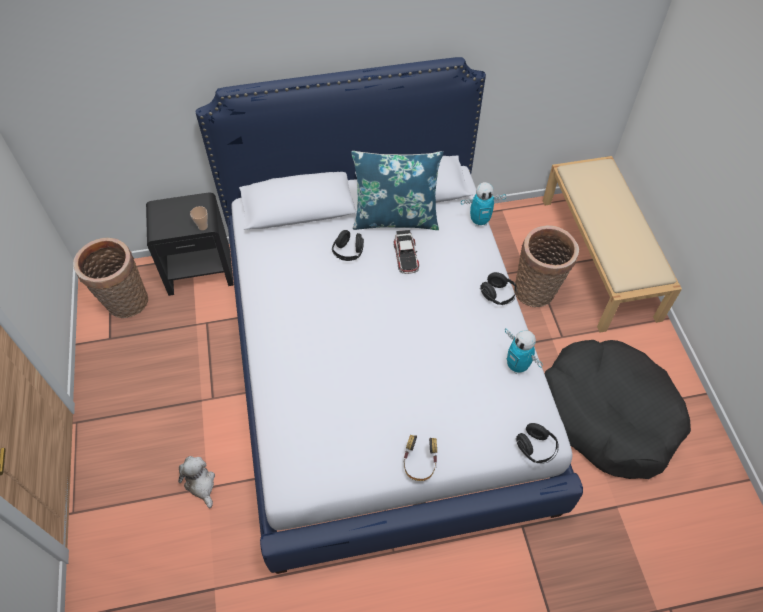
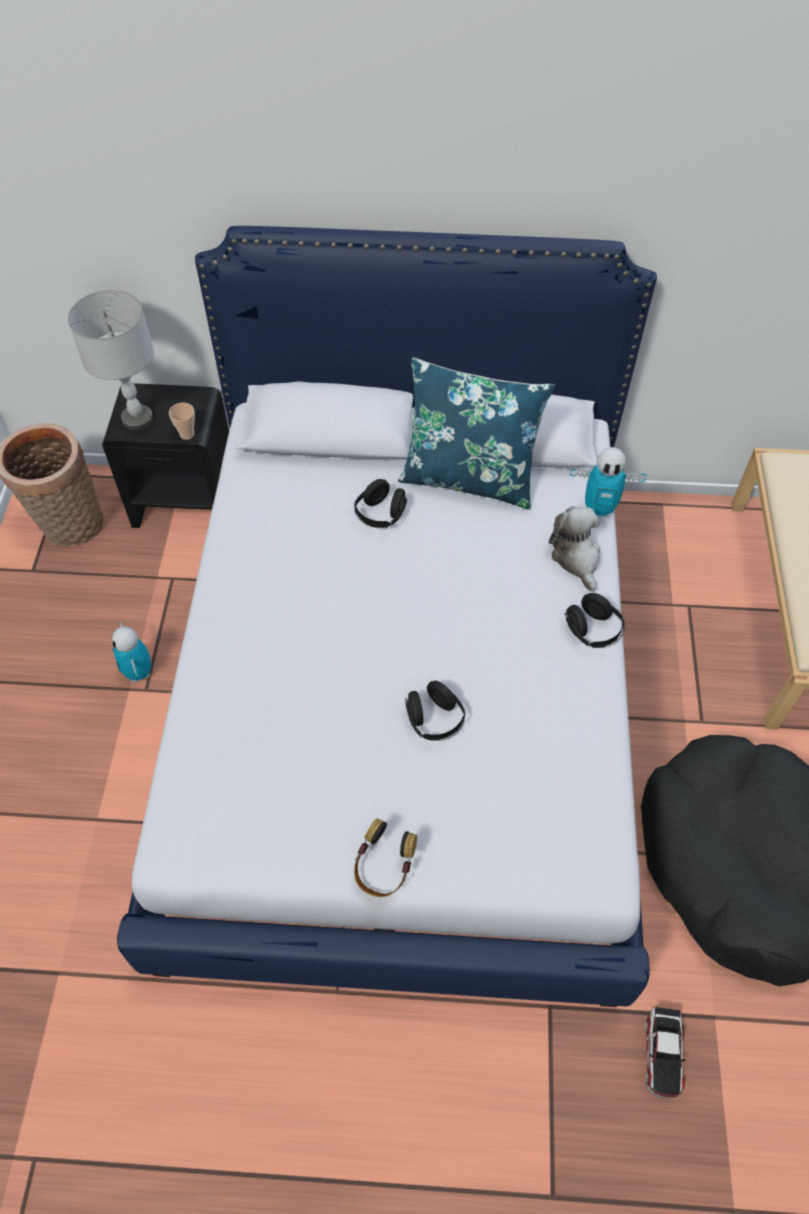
camera: 15 degrees right, 0 degrees up
plush toy [178,456,215,509] -> plush toy moved to [549,506,600,592]
toy car [393,230,419,274] -> toy car moved to [645,1007,686,1099]
toy robot [505,328,543,374] -> toy robot moved to [111,622,151,682]
basket [514,225,579,307] -> none
black headphones [516,423,559,464] -> black headphones moved to [405,681,466,741]
none -> grey table lamp [68,290,154,430]

